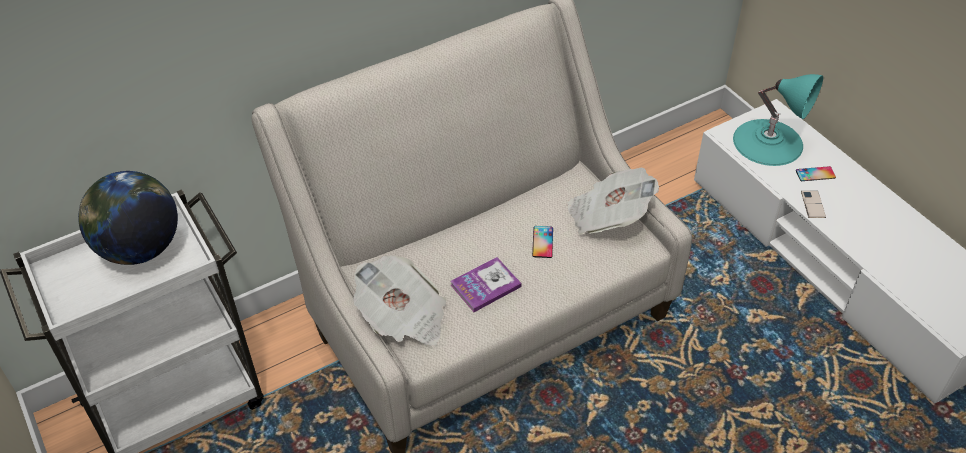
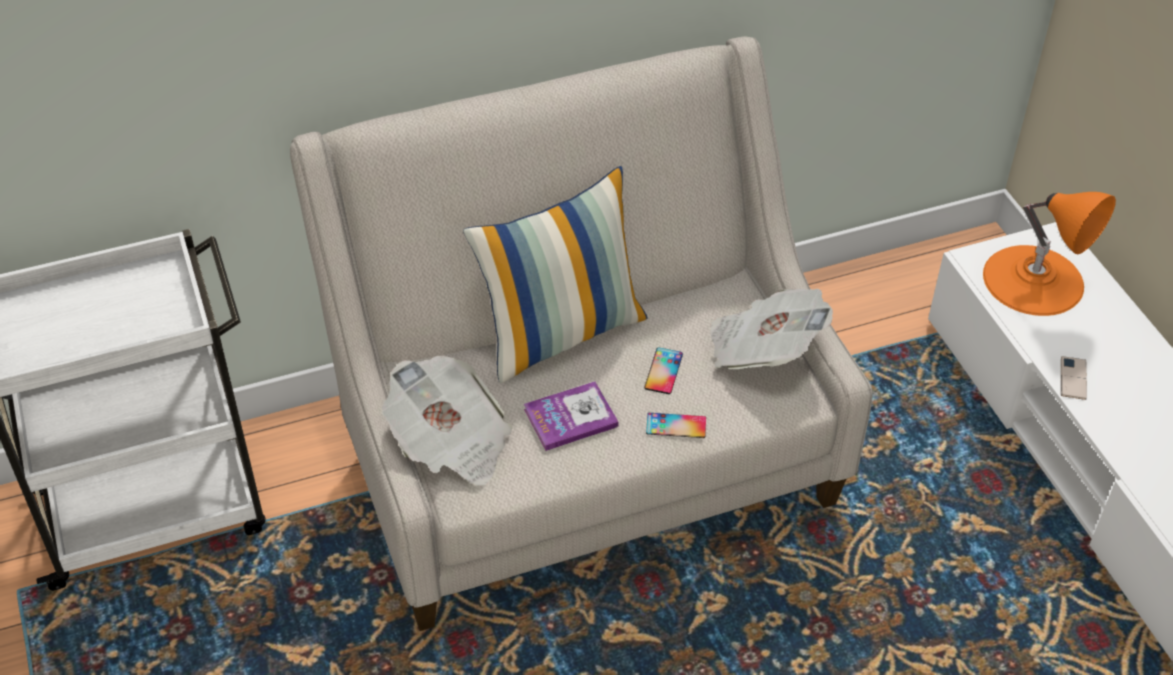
camera: 10 degrees right, 0 degrees up
globe [78,171,178,265] -> none
turquoise table lamp [733,74,823,166] -> orange table lamp [983,192,1116,316]
phone [796,166,836,181] -> phone moved to [646,413,706,438]
none -> pillow [463,166,648,384]

